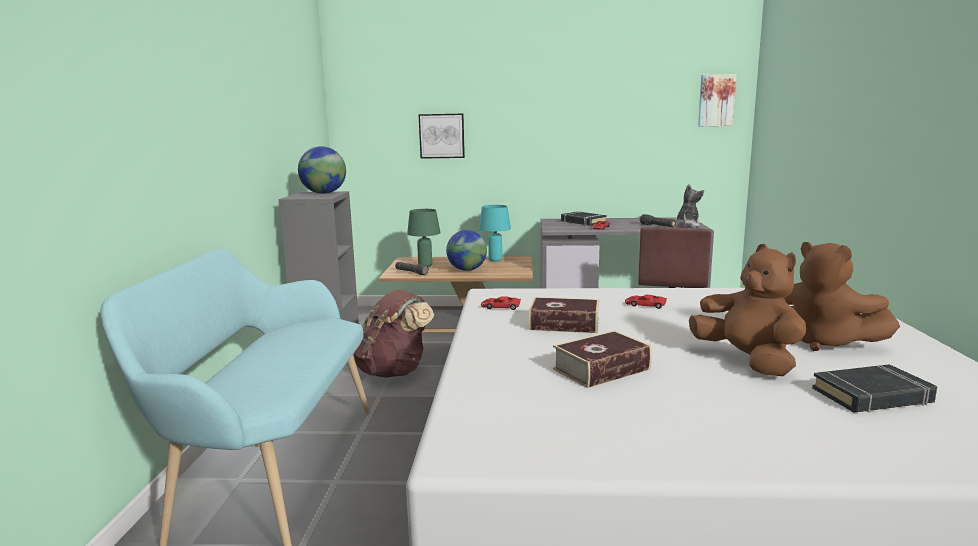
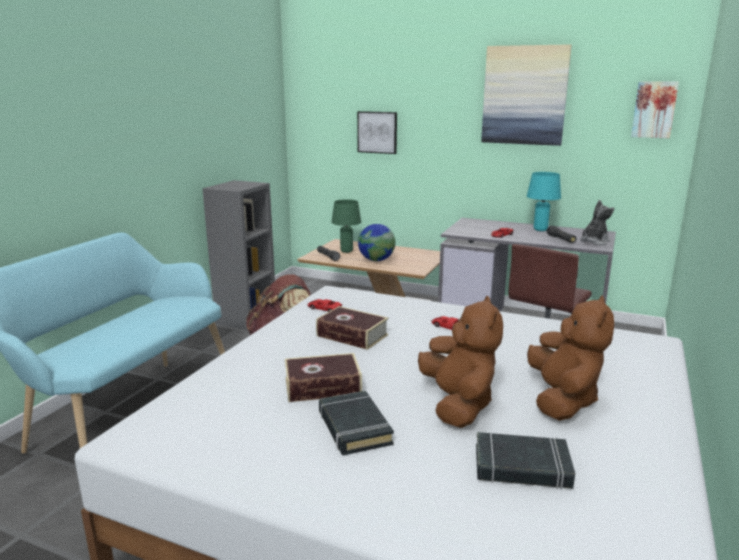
camera: 20 degrees right, 5 degrees up
globe [298,146,346,194] -> none
turquoise table lamp [479,205,511,262] -> turquoise table lamp moved to [527,172,561,231]
black book [561,211,607,226] -> black book moved to [319,391,394,455]
brown plush toy [785,242,900,351] -> brown plush toy turned 150 degrees counterclockwise [527,295,614,421]
none -> picture [481,44,572,146]

